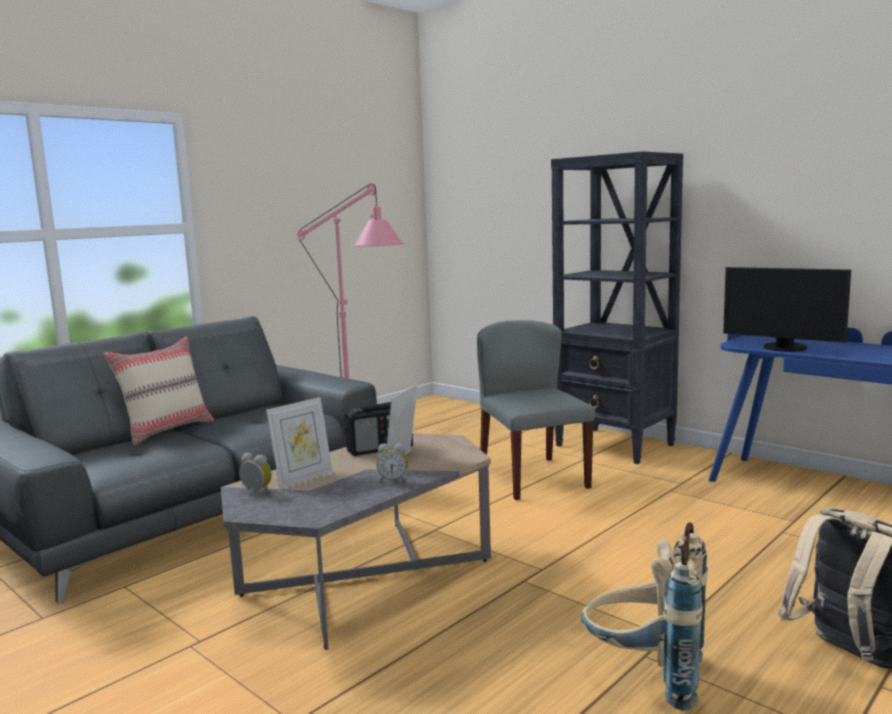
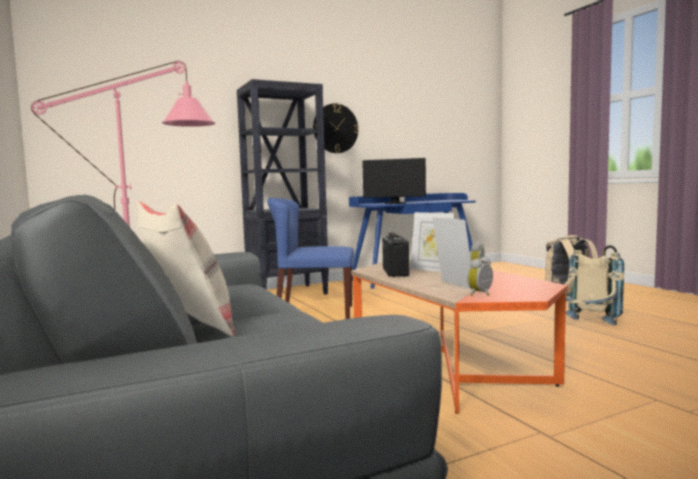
camera: 70 degrees left, 5 degrees down
grey coffee table [221,433,491,650] -> orange coffee table [351,261,568,414]
grey chair [477,320,595,500] -> blue chair [267,198,354,319]
monitor [723,267,851,352] -> monitor turned 45 degrees clockwise [362,158,426,204]
none -> wall clock [313,103,359,153]

